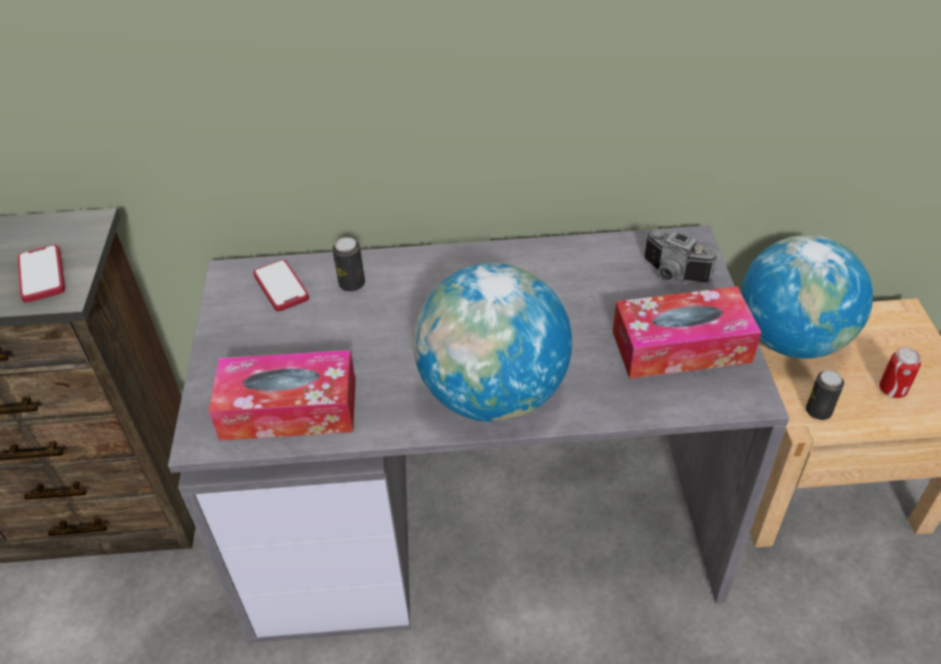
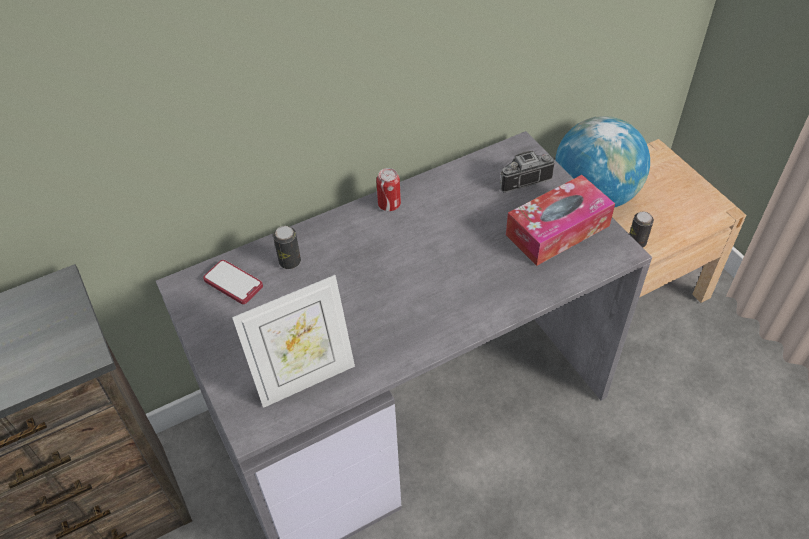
camera: 25 degrees left, 5 degrees up
phone [17,245,65,303] -> none
tissue box [209,350,356,441] -> picture frame [232,275,355,408]
globe [413,263,572,422] -> none
camera [644,229,718,283] -> camera turned 150 degrees clockwise [500,151,555,192]
can [879,347,921,398] -> can moved to [377,168,401,211]

